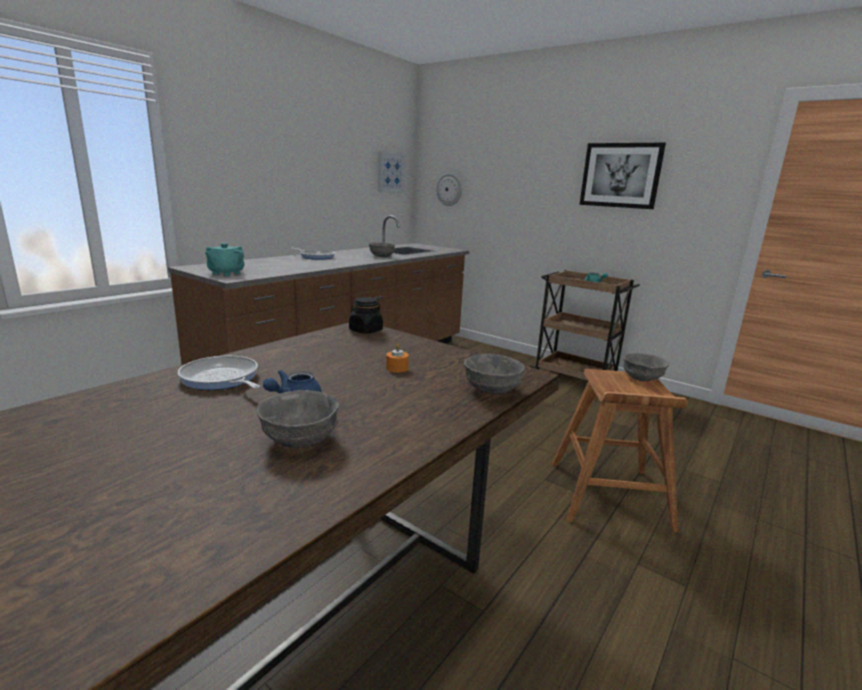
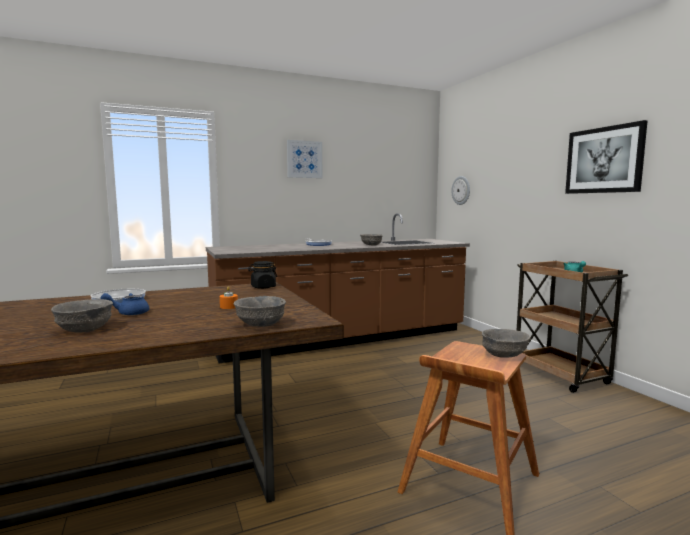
camera: 30 degrees right, 10 degrees down
turquoise teapot [205,243,245,276] -> none
picture [378,151,406,193] -> picture moved to [287,140,322,178]

